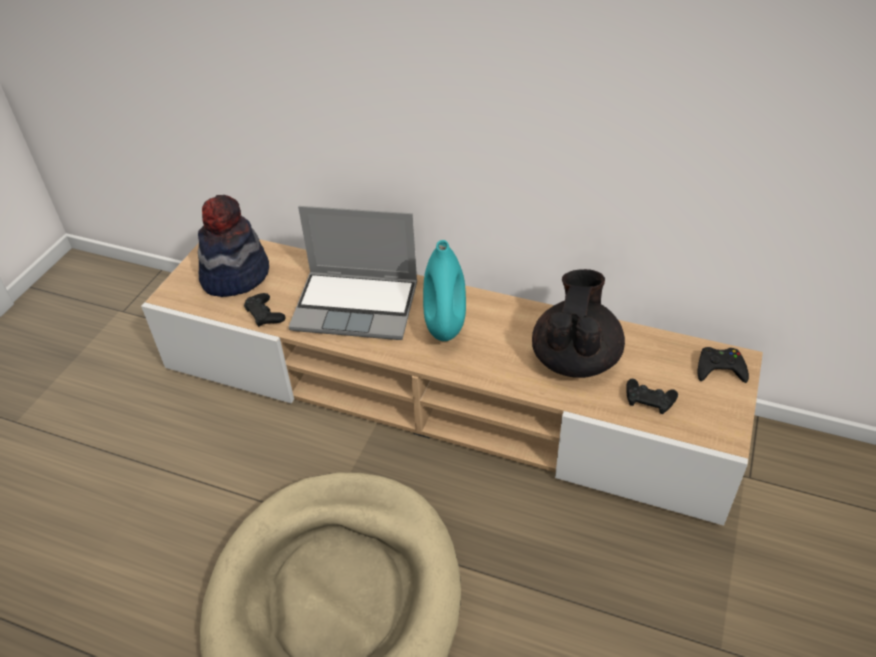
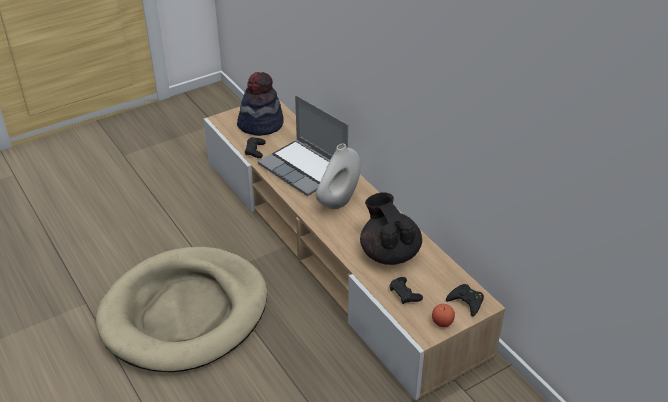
camera: 35 degrees right, 5 degrees down
turquoise vase [423,240,466,341] -> white vase [316,143,361,209]
black teapot [532,269,625,378] -> black teapot turned 75 degrees counterclockwise [360,192,422,265]
none -> apple [432,304,455,327]

